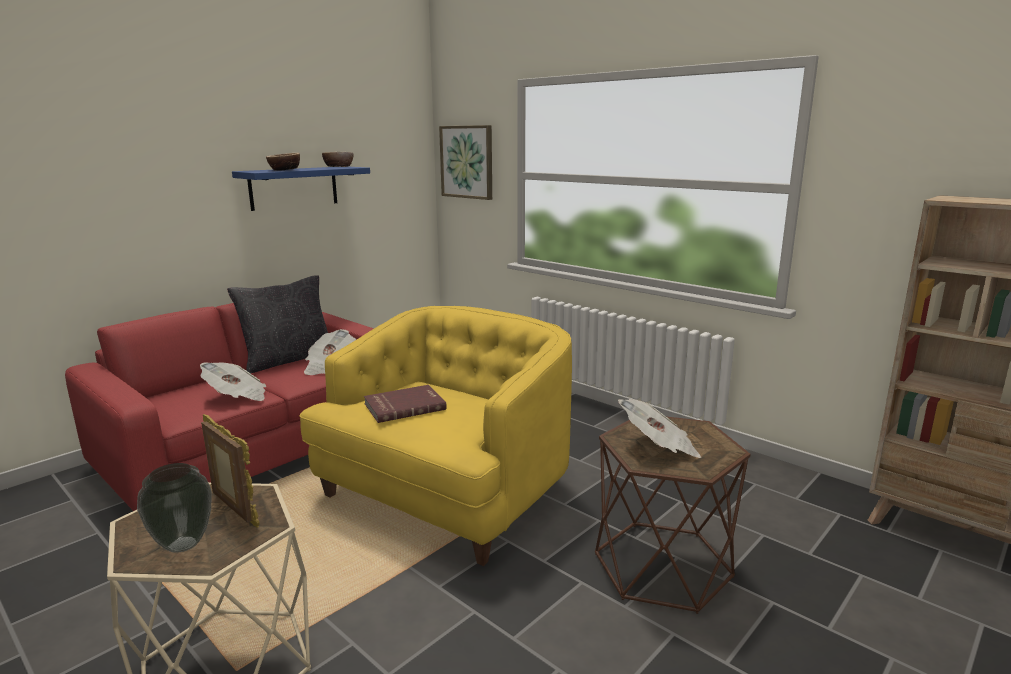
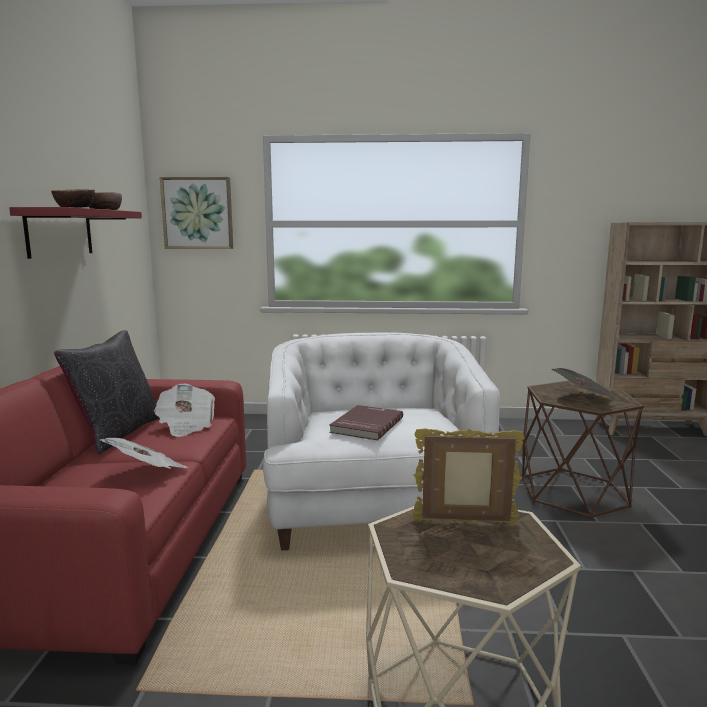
camera: 40 degrees left, 5 degrees down
vase [137,463,212,553] -> none
blue shelf [232,167,370,211] -> red shelf [9,207,142,259]
yellow armchair [299,306,572,566] -> white armchair [263,332,500,550]

